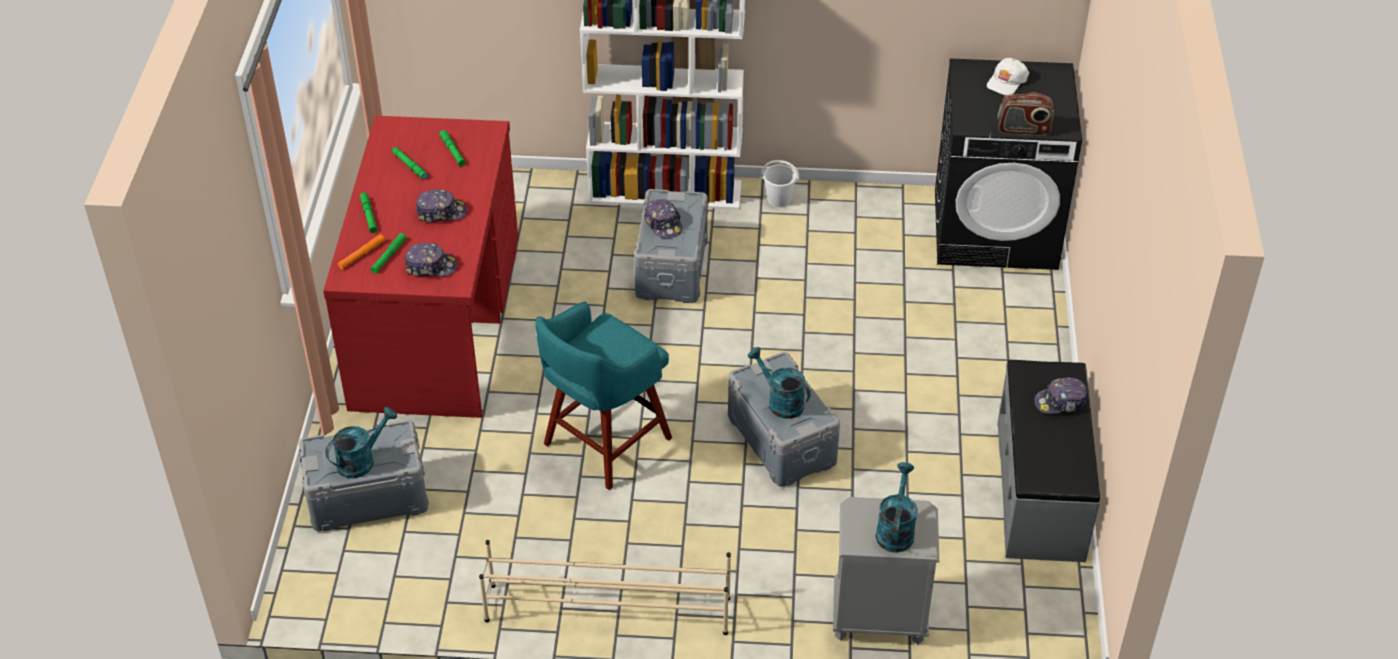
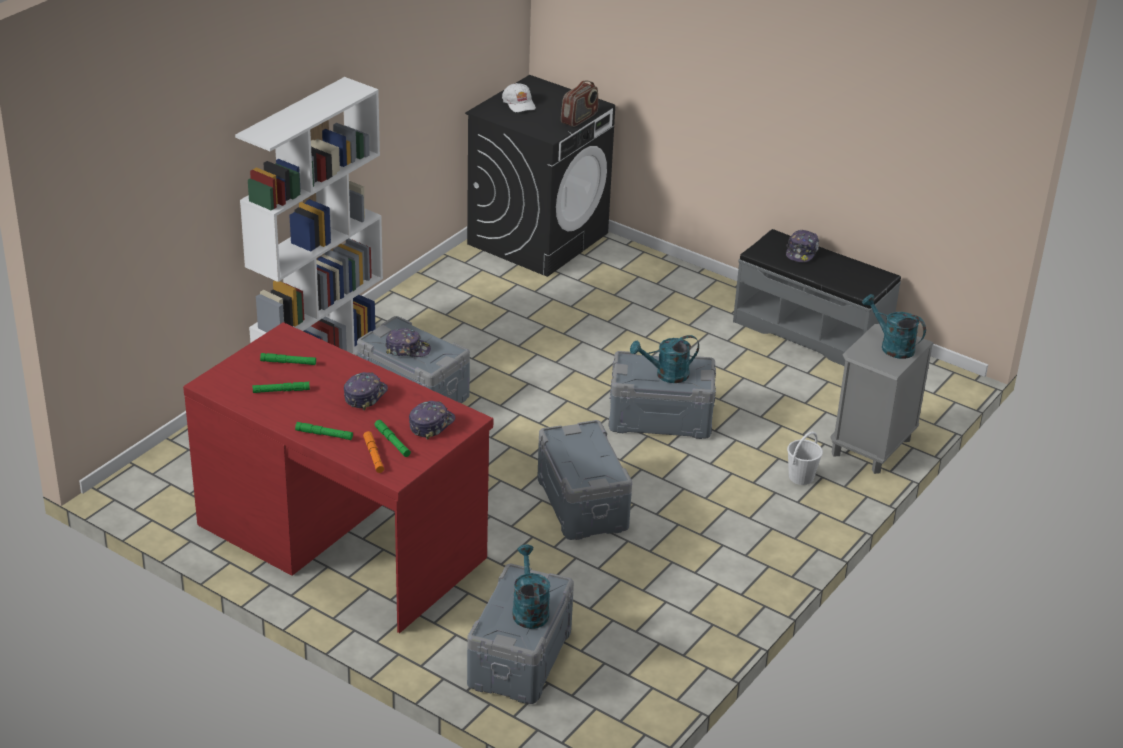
camera: 60 degrees left, 10 degrees down
beige shoe rack [479,540,731,635] -> none
turquoise stool [535,302,672,490] -> grey storage box [537,420,632,540]
white bucket [761,160,799,207] -> white bucket moved to [787,431,823,485]

